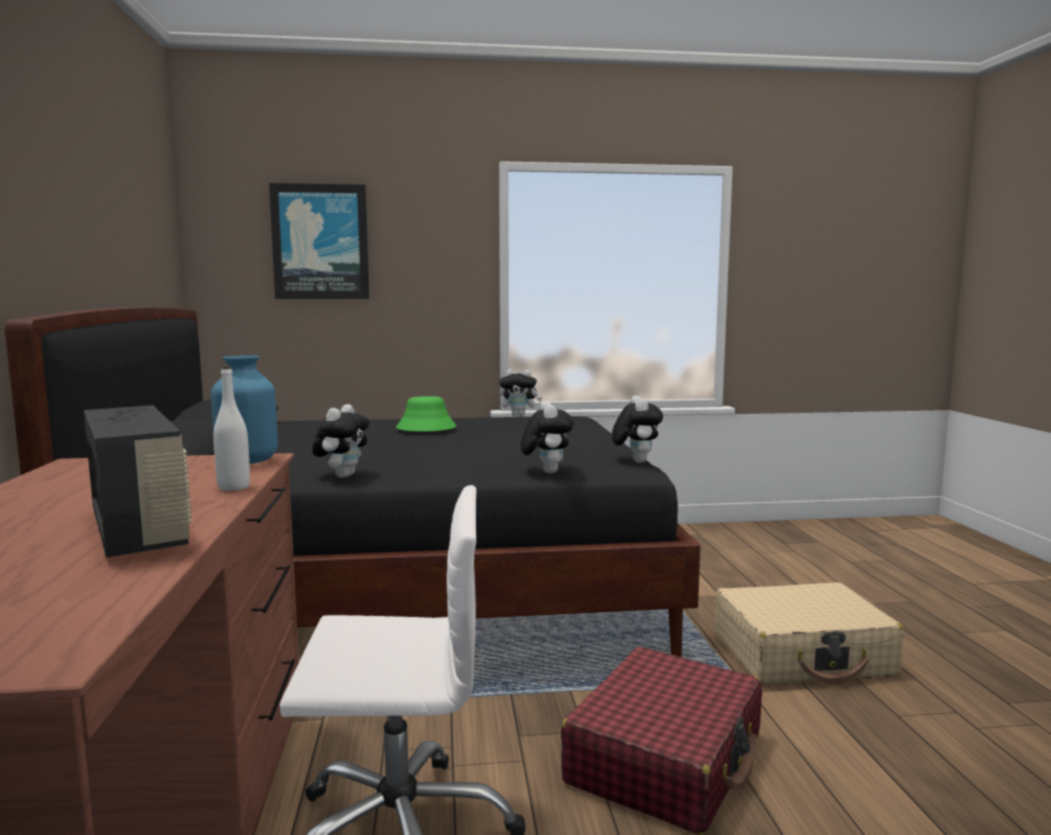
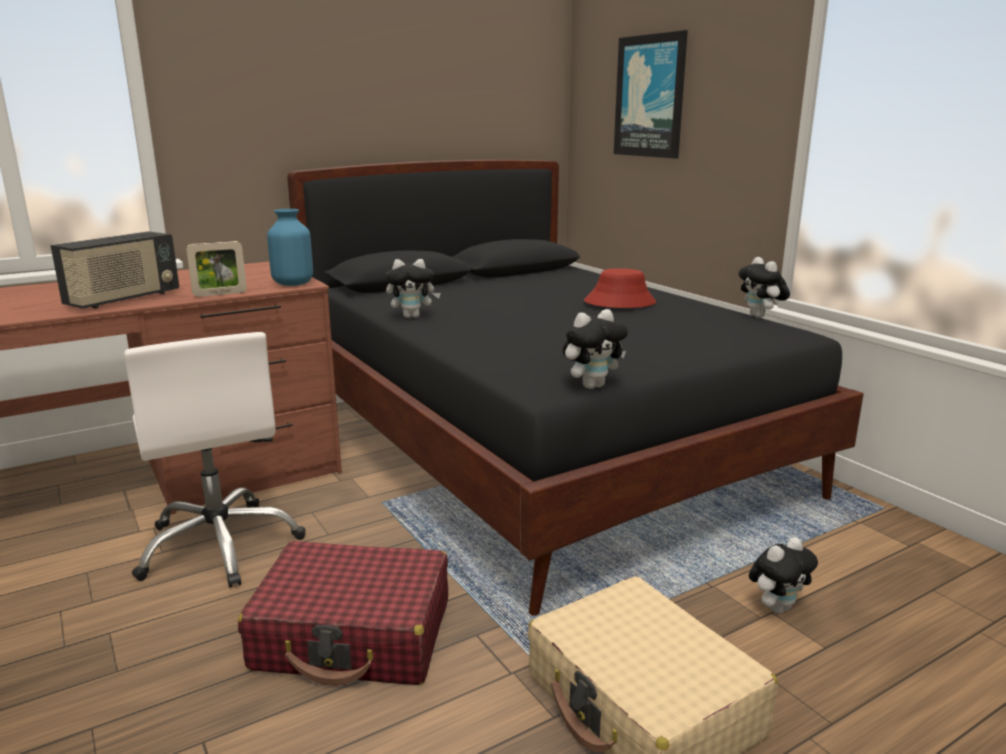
camera: 65 degrees right, 10 degrees up
white bottle [213,366,250,491] -> picture frame [186,241,247,297]
green hat [396,396,456,432] -> red hat [584,268,656,308]
plush toy [521,401,574,473] -> plush toy moved to [749,537,818,614]

